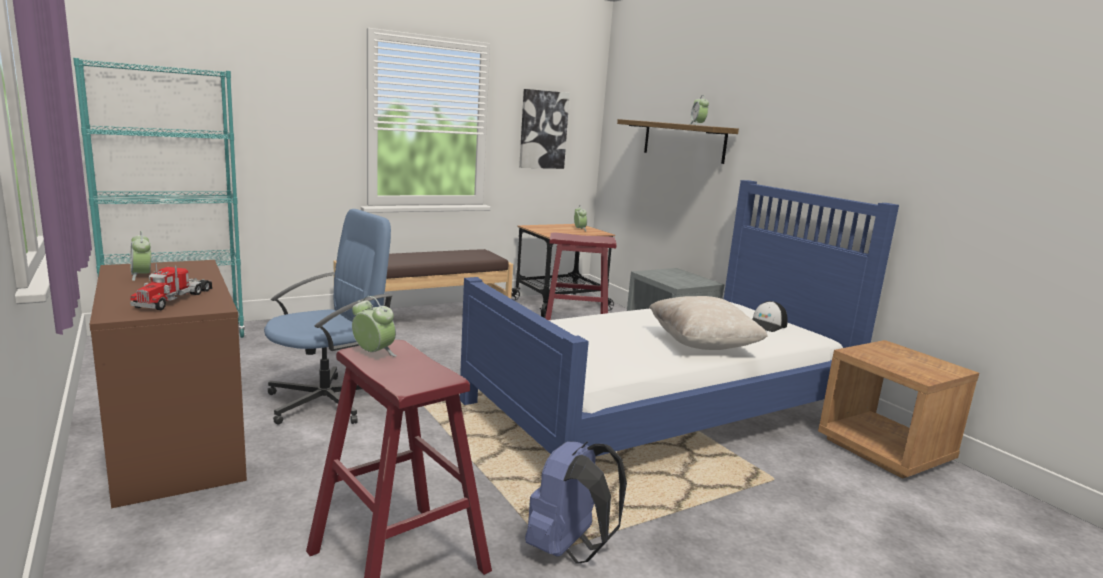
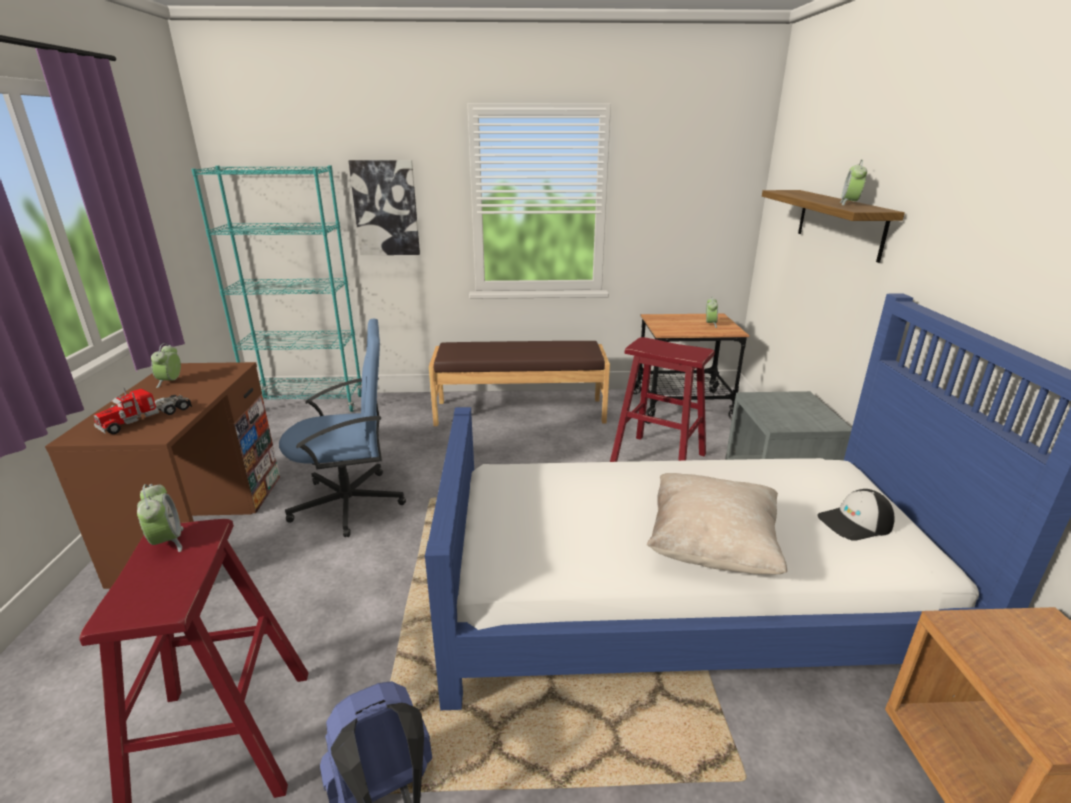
camera: 30 degrees right, 10 degrees up
picture [519,89,570,169] -> picture moved to [349,160,420,255]

